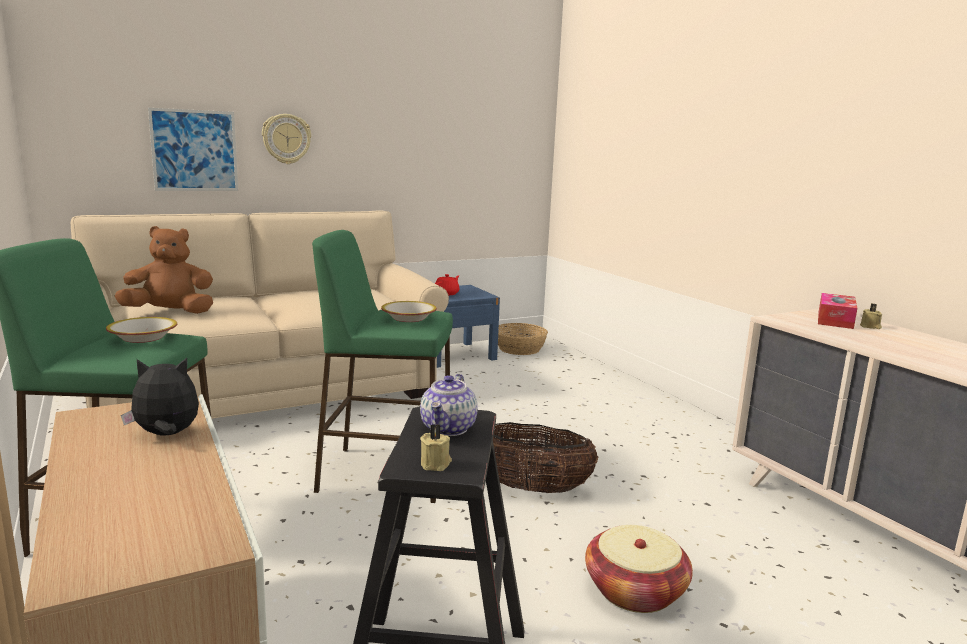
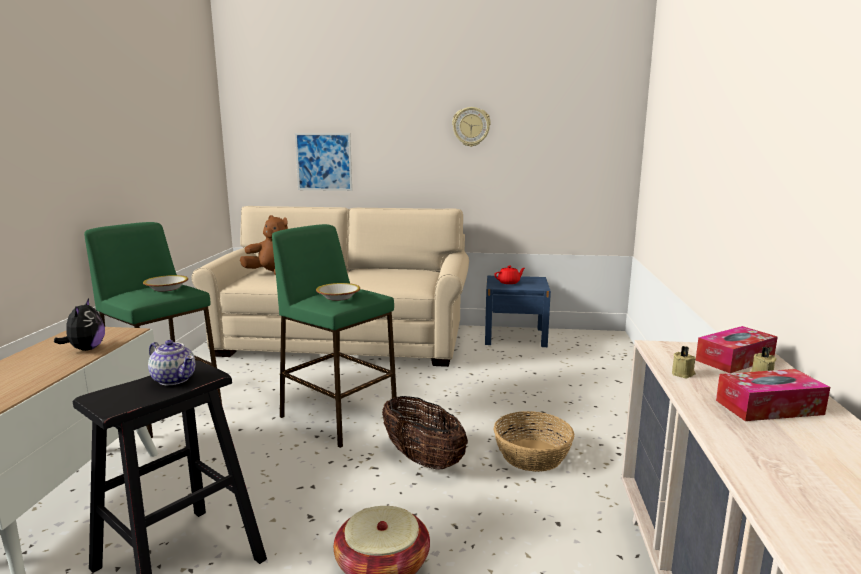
camera: 35 degrees right, 0 degrees up
plush toy [121,358,199,435] -> plush toy turned 60 degrees clockwise [54,298,105,351]
wall clock [262,114,311,164] -> wall clock moved to [452,107,491,147]
teapot [420,374,478,436] -> teapot turned 105 degrees counterclockwise [148,340,195,385]
beige candle [420,424,452,471] -> beige candle moved to [672,346,696,379]
basket [498,323,548,355] -> basket moved to [494,411,575,472]
none -> tissue box [716,369,830,421]

